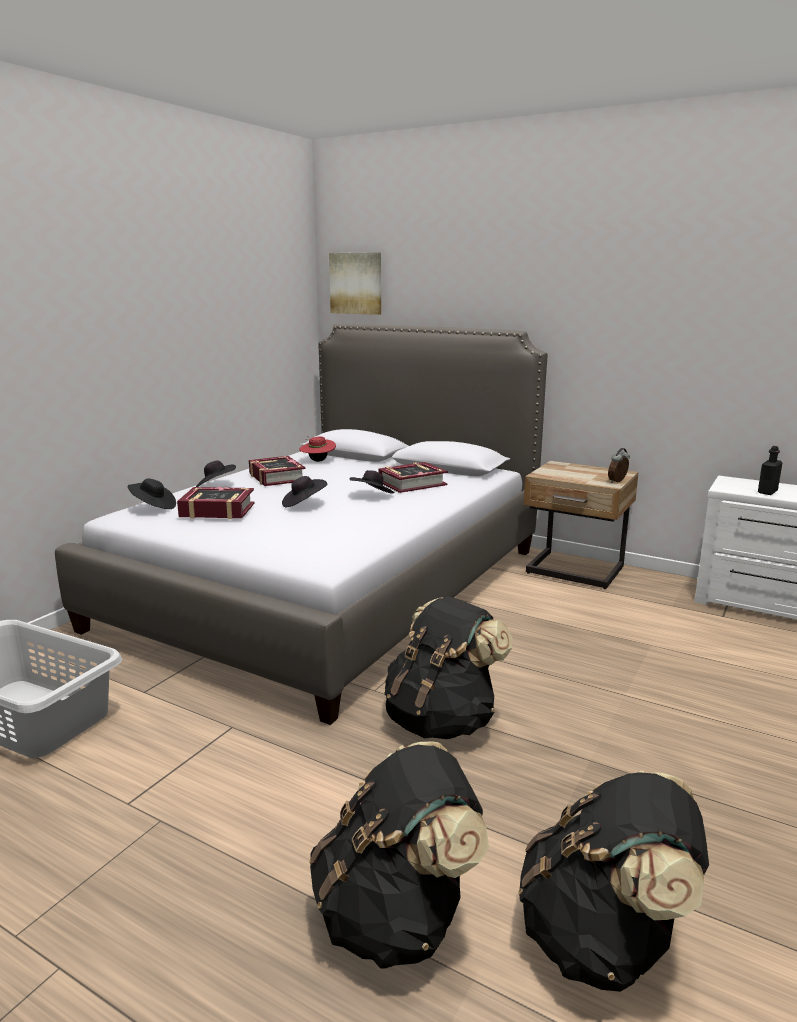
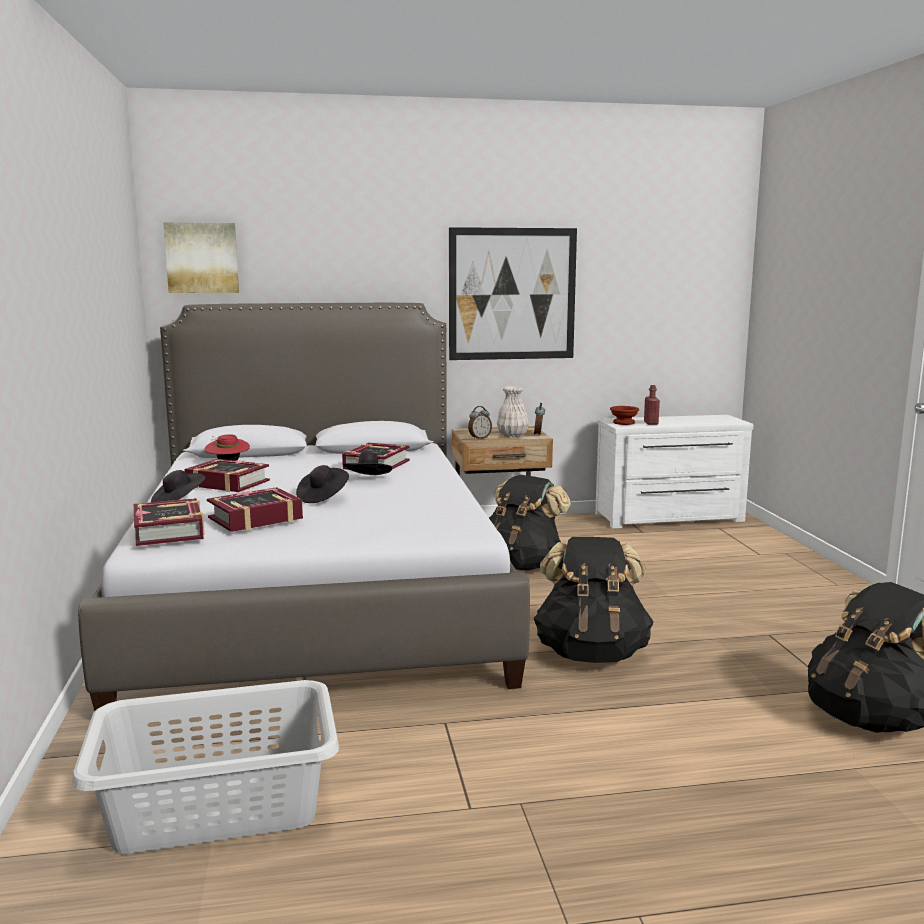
camera: 40 degrees left, 5 degrees down
black hat [128,478,176,509] -> book [134,498,205,546]
black backpack [309,742,489,969] -> black backpack moved to [489,475,571,570]
black bottle [758,446,782,495] -> red bottle [644,385,660,425]
none -> picture [449,227,577,360]
none -> alarm clock [468,406,492,440]
none -> white vase [497,386,529,437]
none -> brown bowl [610,406,639,425]

